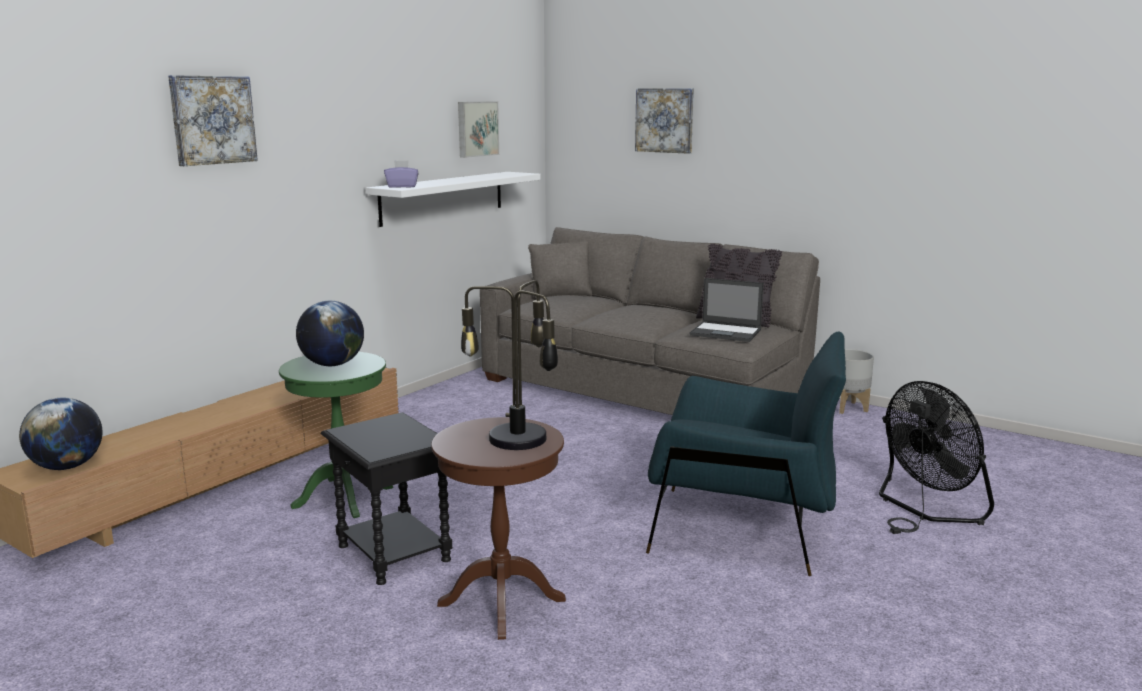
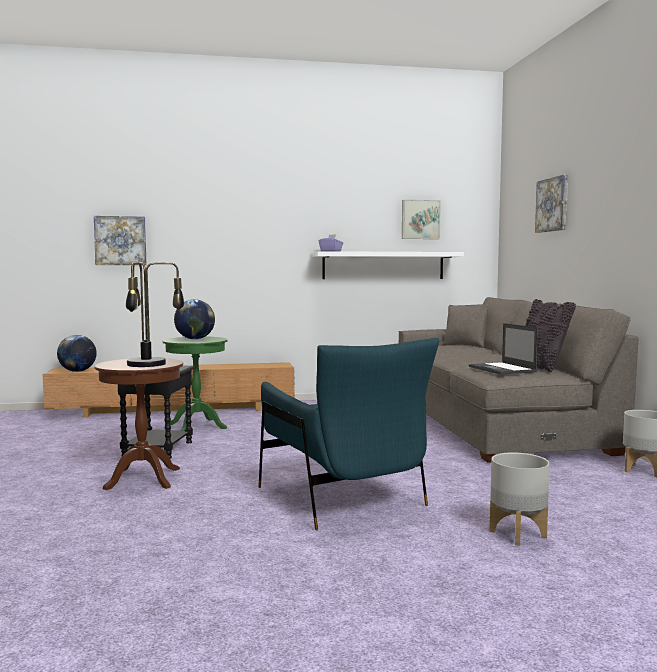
camera: 45 degrees right, 10 degrees down
picture [168,75,258,166] -> picture moved to [94,216,146,265]
black fan [879,381,994,534] -> grey planter [489,452,550,546]

